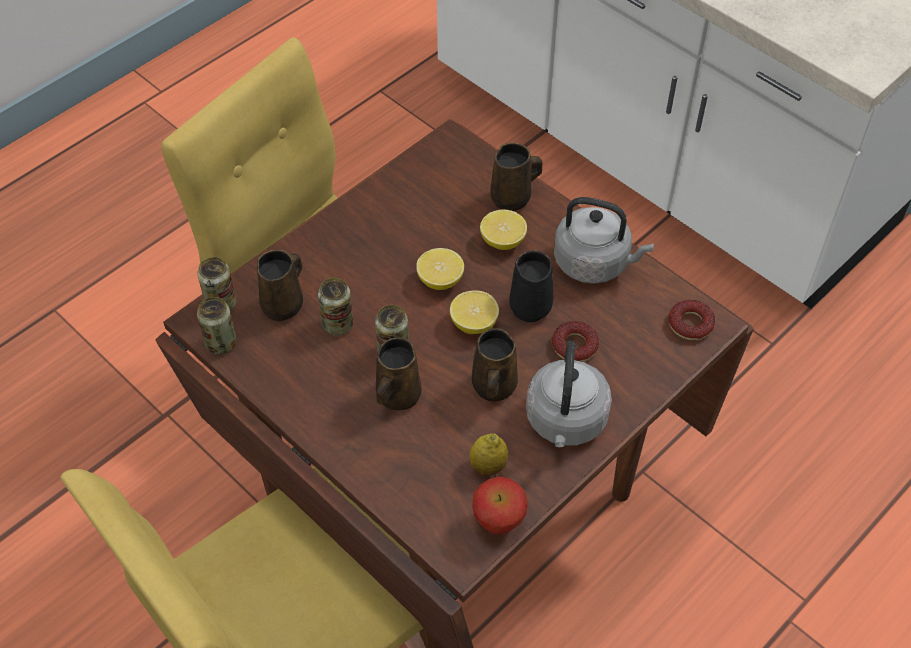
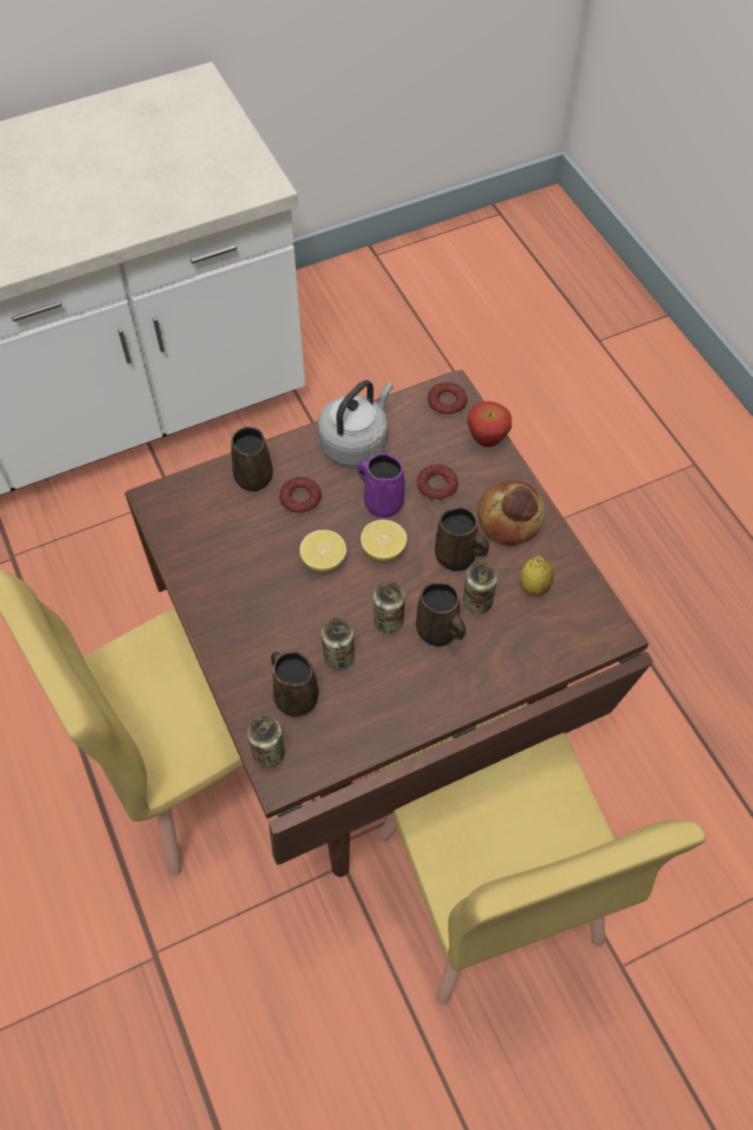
camera: 70 degrees left, 5 degrees up
can [197,297,237,355] -> can moved to [463,562,497,614]
apple [472,476,528,535] -> apple moved to [467,401,512,447]
lemon [480,209,527,250] -> donut [279,477,321,514]
black mug [509,250,553,323] -> purple mug [358,453,405,518]
grey kettle [526,340,612,447] -> bread [478,480,545,546]

